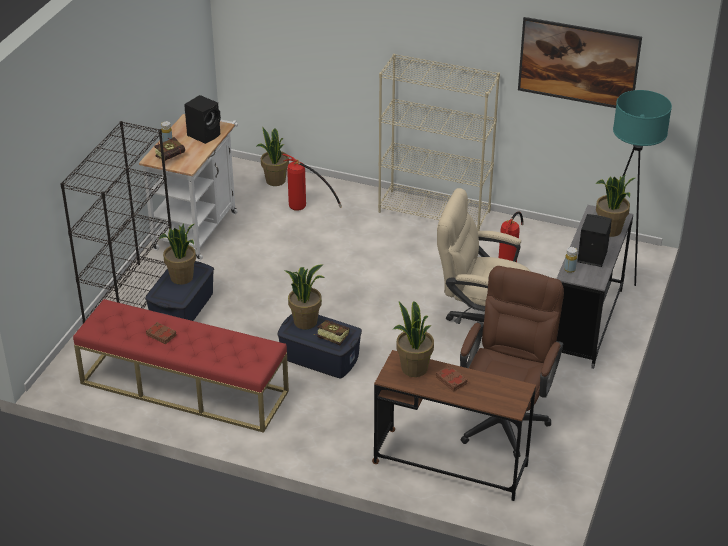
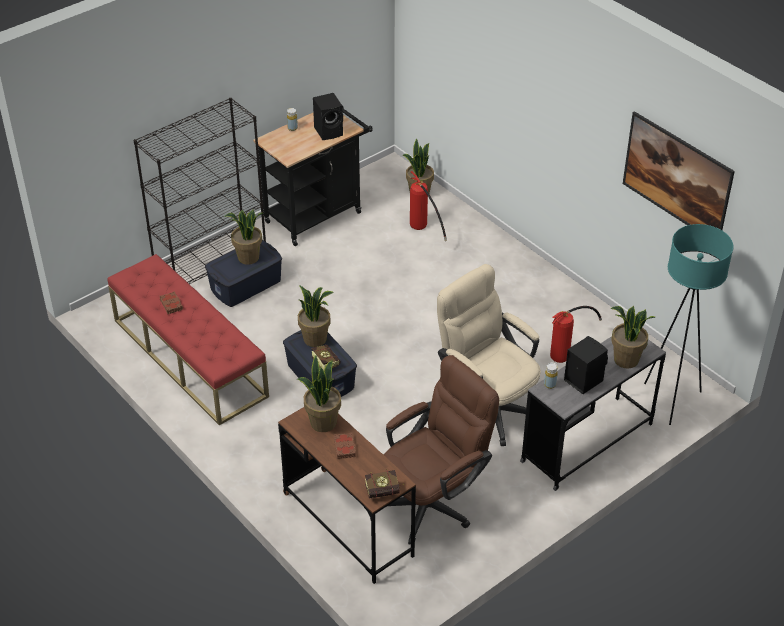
camera: 30 degrees right, 5 degrees up
white cart [139,114,238,260] -> black cart [253,106,372,246]
book [154,137,185,161] -> book moved to [365,469,404,498]
beige bookcase [378,54,500,231] -> none

